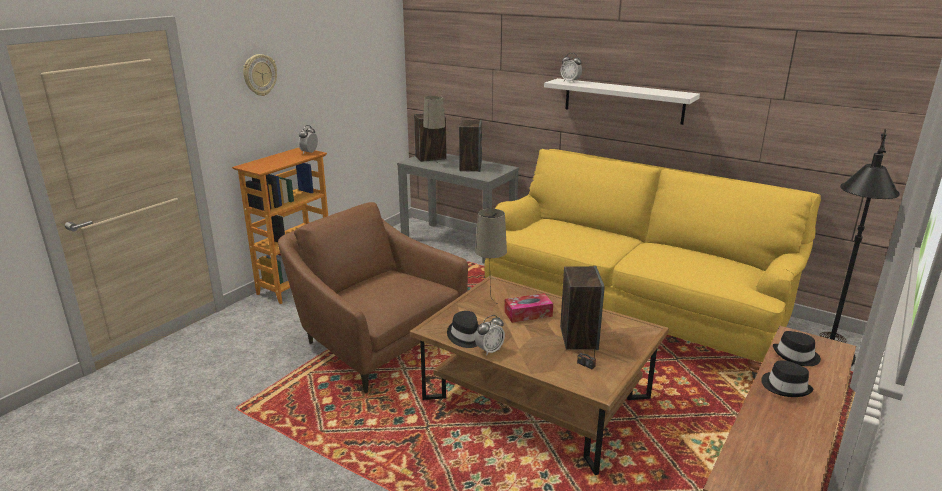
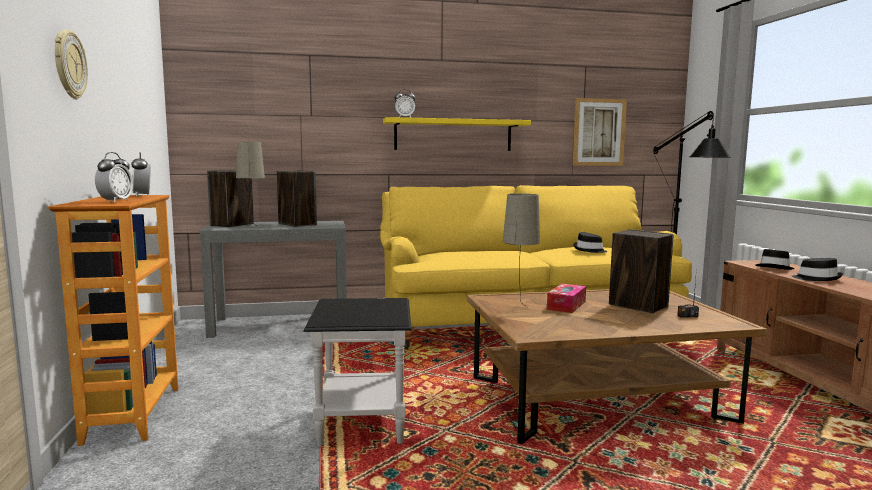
camera: 45 degrees left, 15 degrees down
brown armchair [278,202,468,393] -> black side table [303,298,412,446]
black hat [447,311,479,348] -> black hat moved to [573,232,608,253]
alarm clock [475,315,505,356] -> alarm clock moved to [95,152,133,203]
white shelf [544,78,700,125] -> yellow shelf [383,117,531,151]
none -> picture [573,98,627,166]

